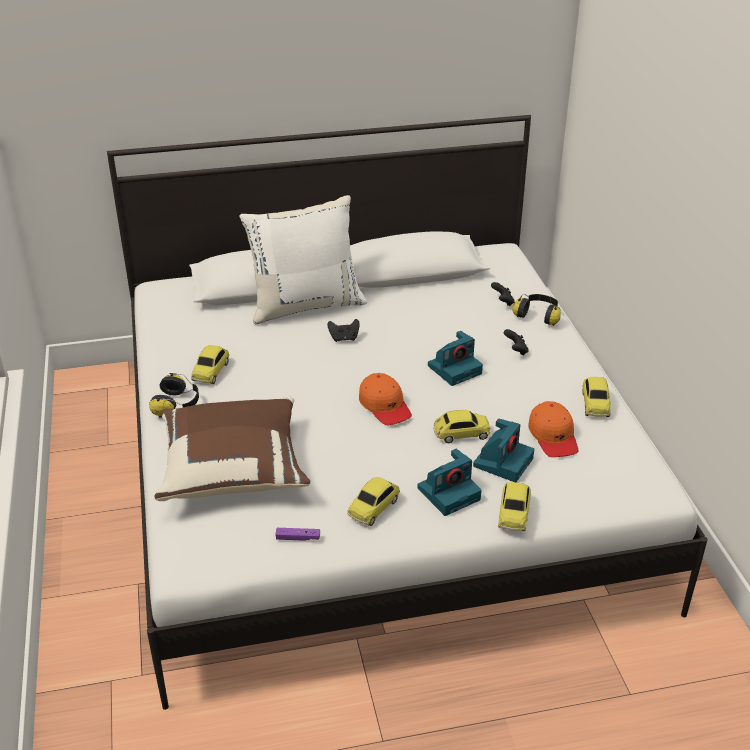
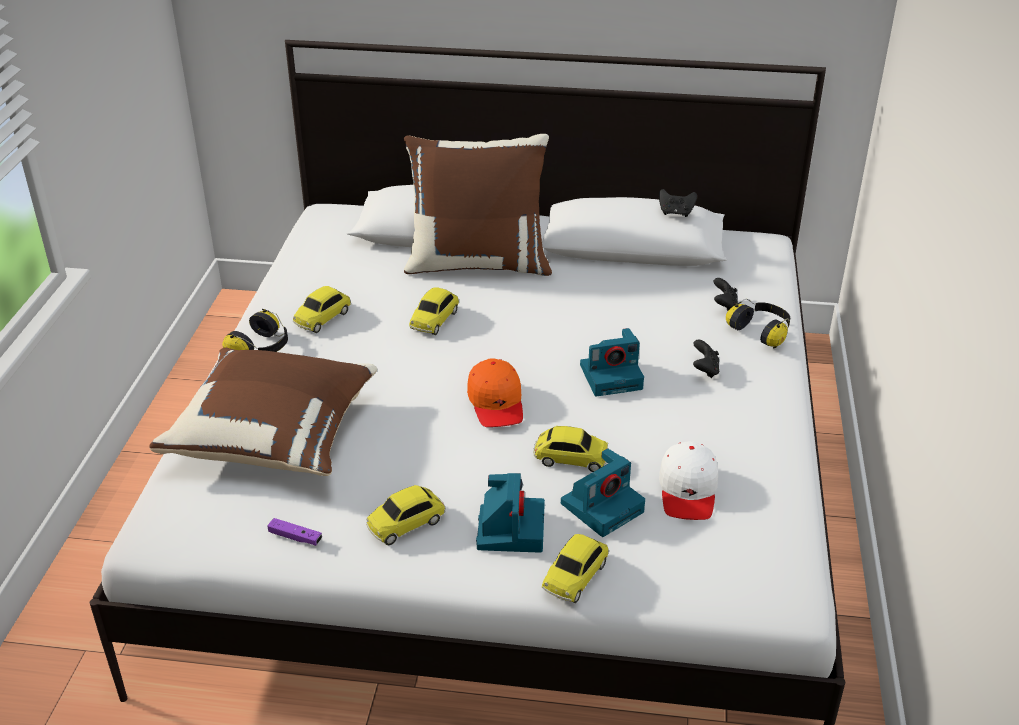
camera: 20 degrees right, 0 degrees up
white pillow [239,195,367,324] -> brown pillow [404,134,552,276]
black game controller [328,319,360,342] -> black game controller moved to [659,189,697,217]
camera [417,449,481,516] -> camera turned 75 degrees counterclockwise [476,473,545,553]
orange cap [528,401,578,457] -> white cap [659,441,718,520]
toy car [582,377,611,417] -> toy car moved to [409,287,459,335]

